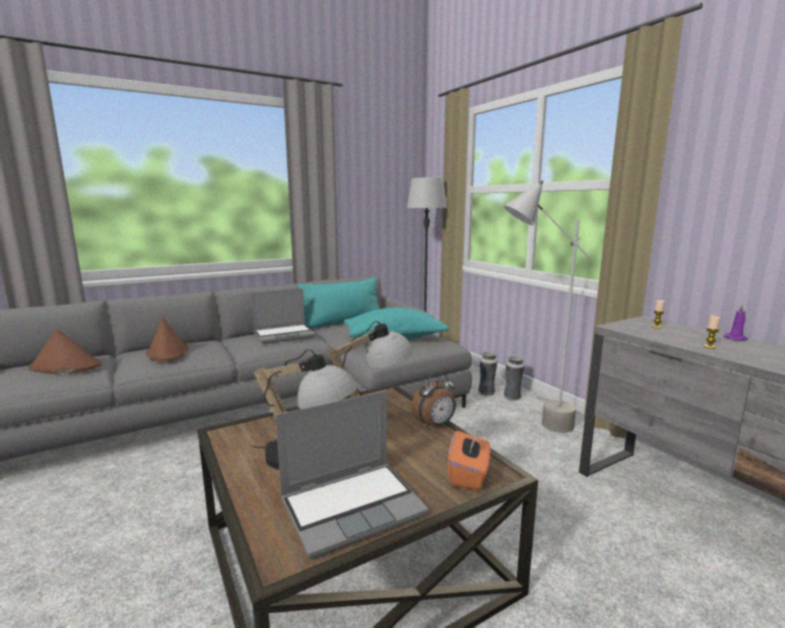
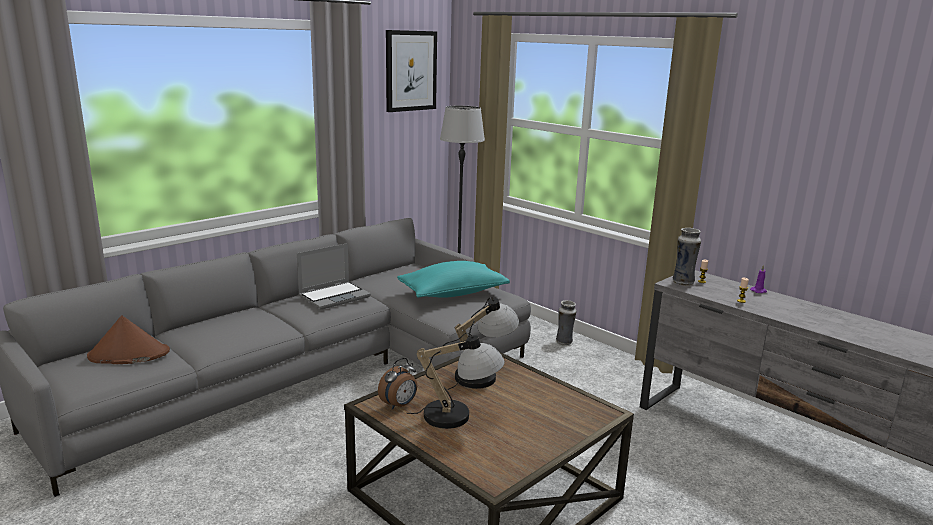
camera: 15 degrees left, 5 degrees up
brown hat [146,317,188,362] -> none
laptop [276,391,429,559] -> none
turquoise pillow [298,277,379,329] -> none
alarm clock [412,371,456,429] -> alarm clock moved to [378,358,417,410]
orange tissue box [448,429,490,490] -> none
vase [478,351,497,396] -> vase moved to [673,228,701,286]
grey floor lamp [504,180,591,433] -> none
none -> picture [386,30,437,112]

